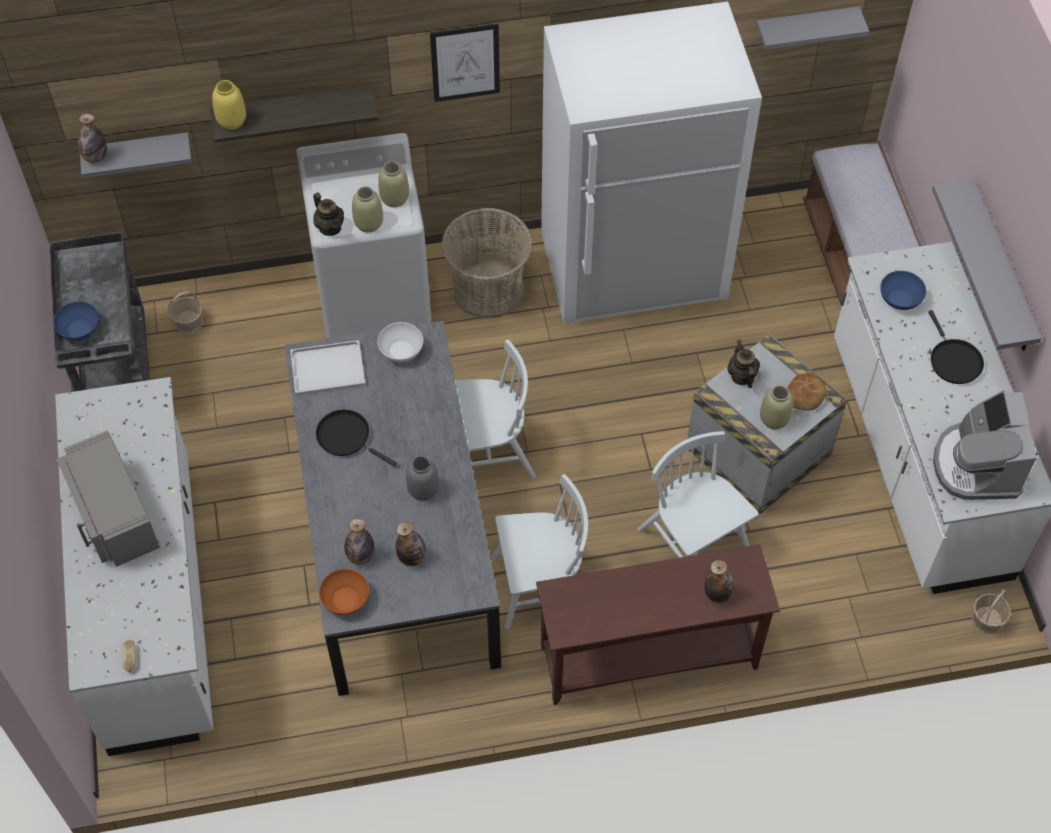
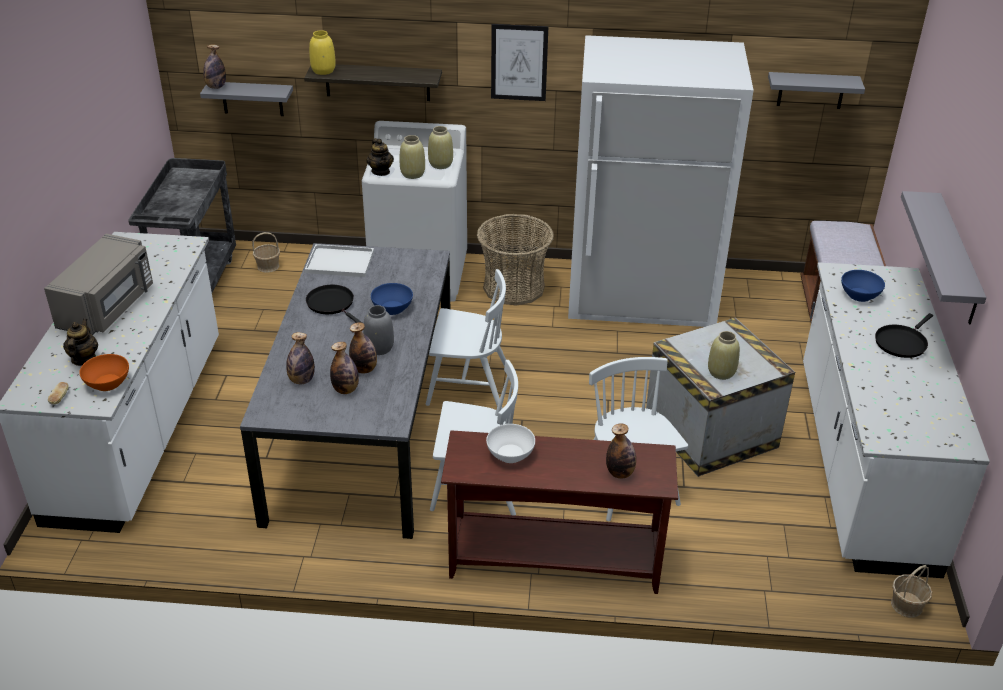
camera: 15 degrees right, 20 degrees down
blue bowl [53,301,99,341] -> blue bowl moved to [371,283,413,315]
grey microwave [56,430,160,567] -> grey microwave turned 150 degrees counterclockwise [44,234,153,335]
orange bowl [319,569,369,615] -> orange bowl moved to [79,354,129,391]
white bowl [378,322,423,362] -> white bowl moved to [486,424,535,463]
teapot [728,340,760,388] -> teapot moved to [63,319,98,366]
bread [787,373,827,411] -> none
black frying pan [928,310,984,384] -> black frying pan turned 45 degrees clockwise [875,313,933,358]
coffee machine [933,391,1037,500] -> none
none -> bottle [349,322,377,374]

